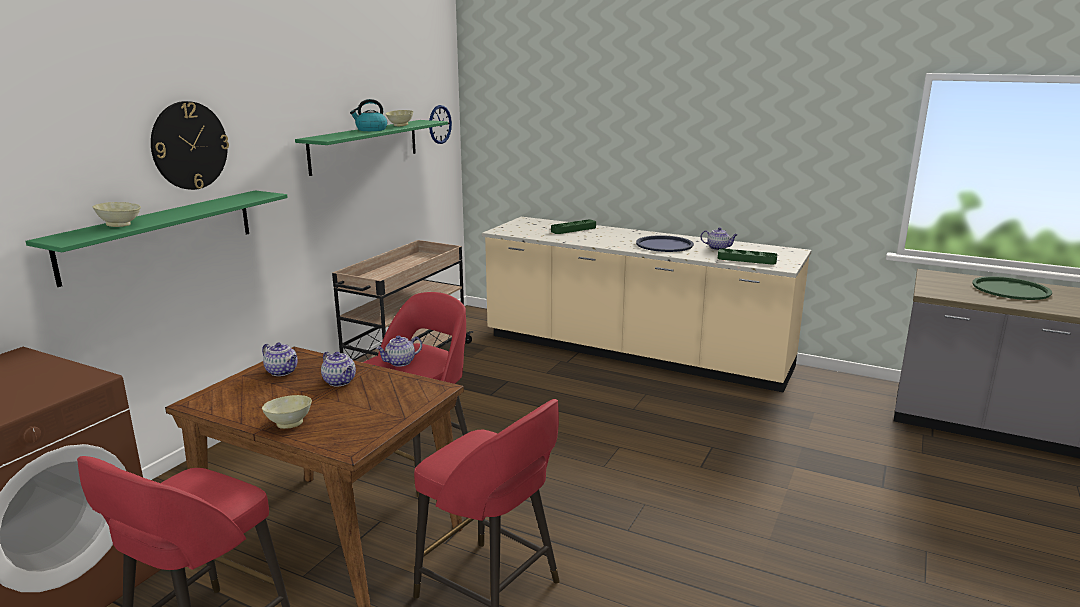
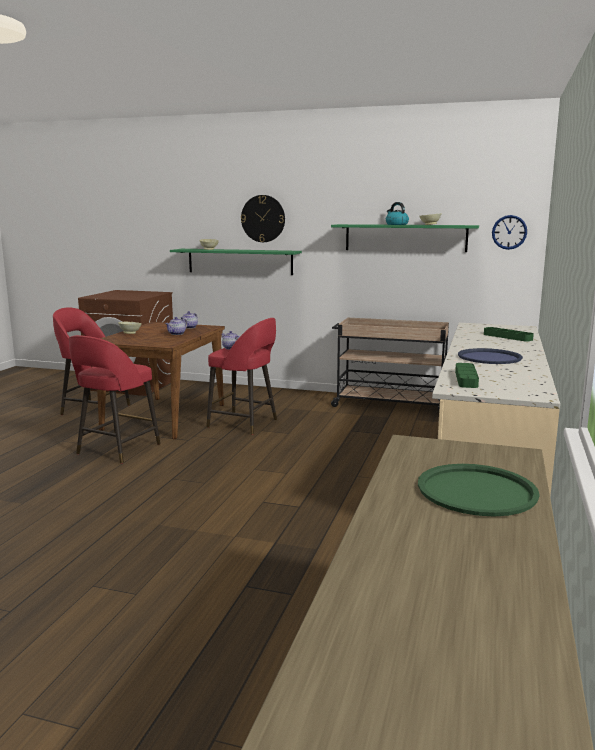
camera: 80 degrees right, 5 degrees down
teapot [700,227,738,250] -> none

